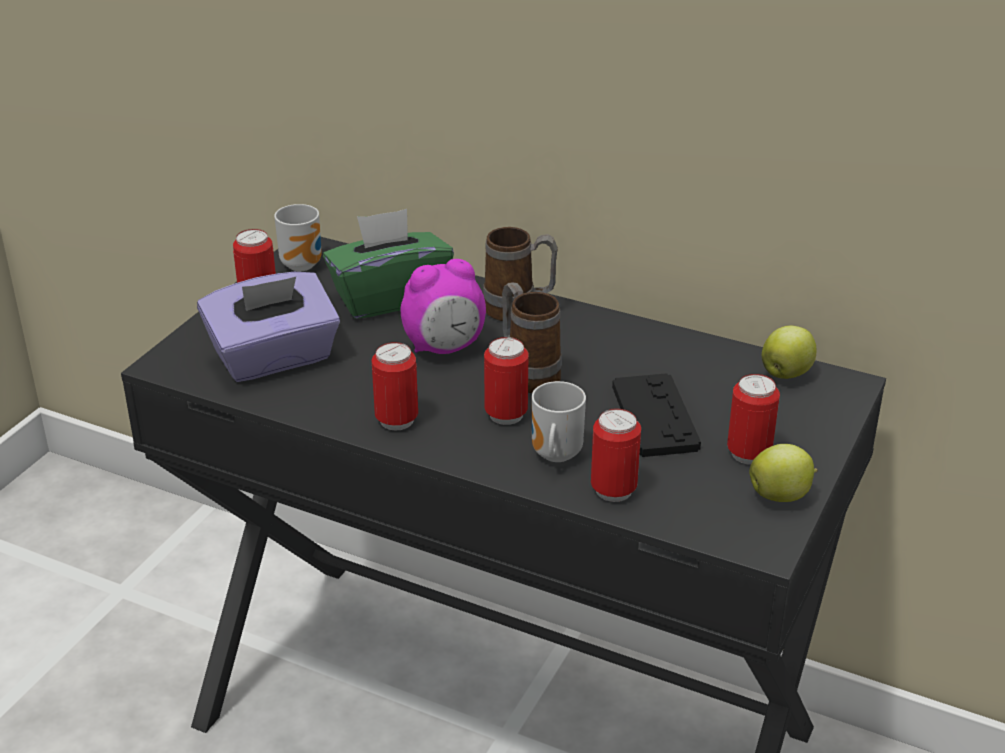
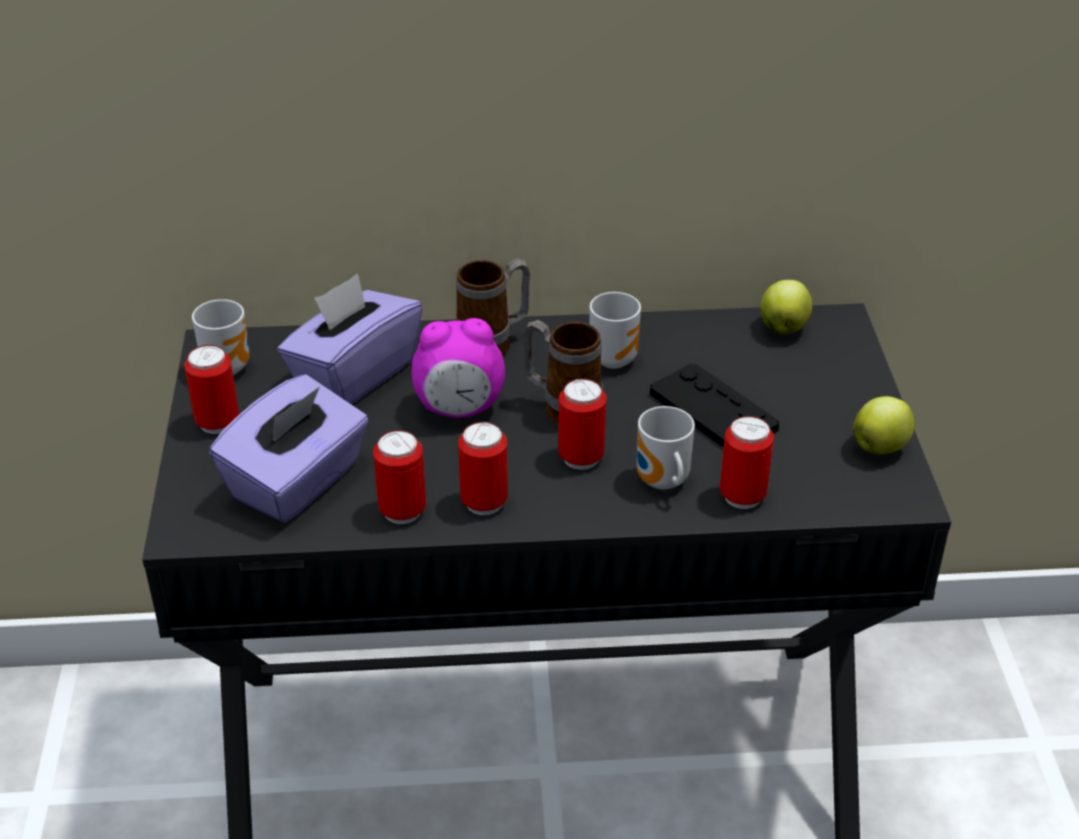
camera: 30 degrees left, 5 degrees up
green tissue box [323,209,454,319] -> purple tissue box [277,274,422,404]
alarm clock [401,259,486,354] -> alarm clock turned 45 degrees clockwise [411,318,505,418]
can [727,374,780,465] -> can moved to [373,430,426,524]
none -> mug [590,292,641,369]

